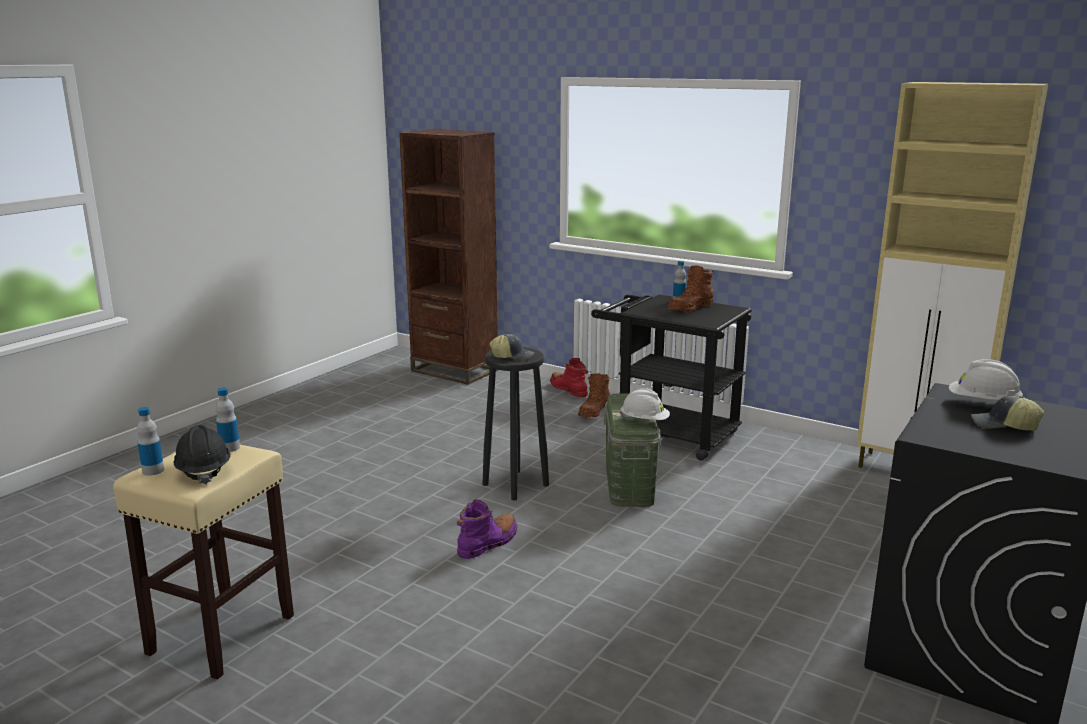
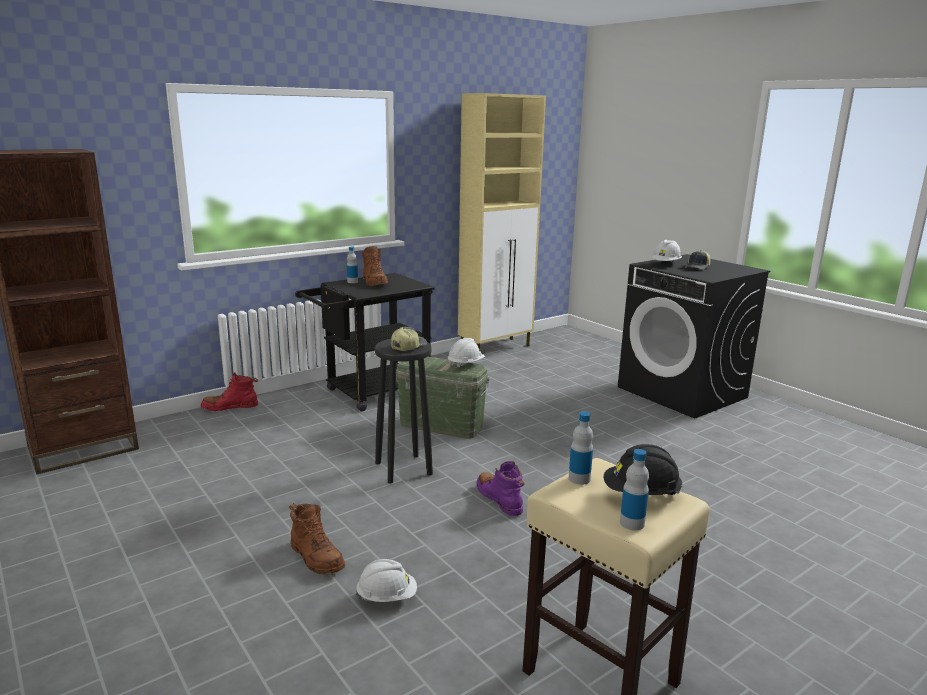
camera: 70 degrees left, 0 degrees up
brown boot [578,374,610,417] -> brown boot moved to [289,503,345,575]
none -> white hard hat [355,559,417,602]

